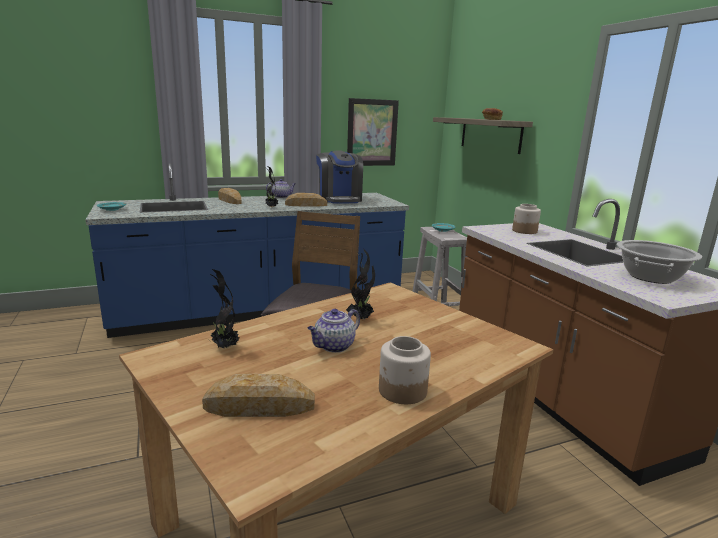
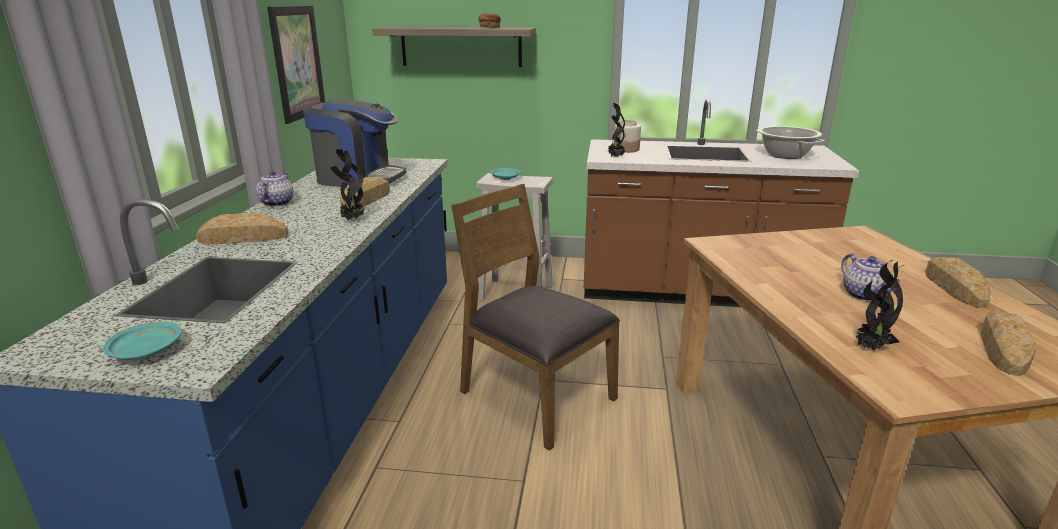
camera: 60 degrees left, 5 degrees up
potted plant [346,250,375,320] -> potted plant moved to [608,103,625,157]
jar [379,336,431,404] -> bread [925,257,991,308]

